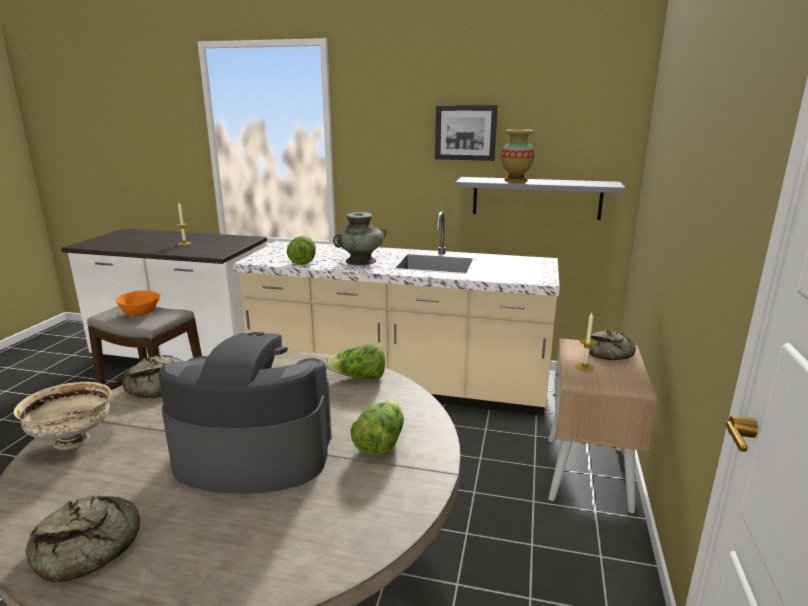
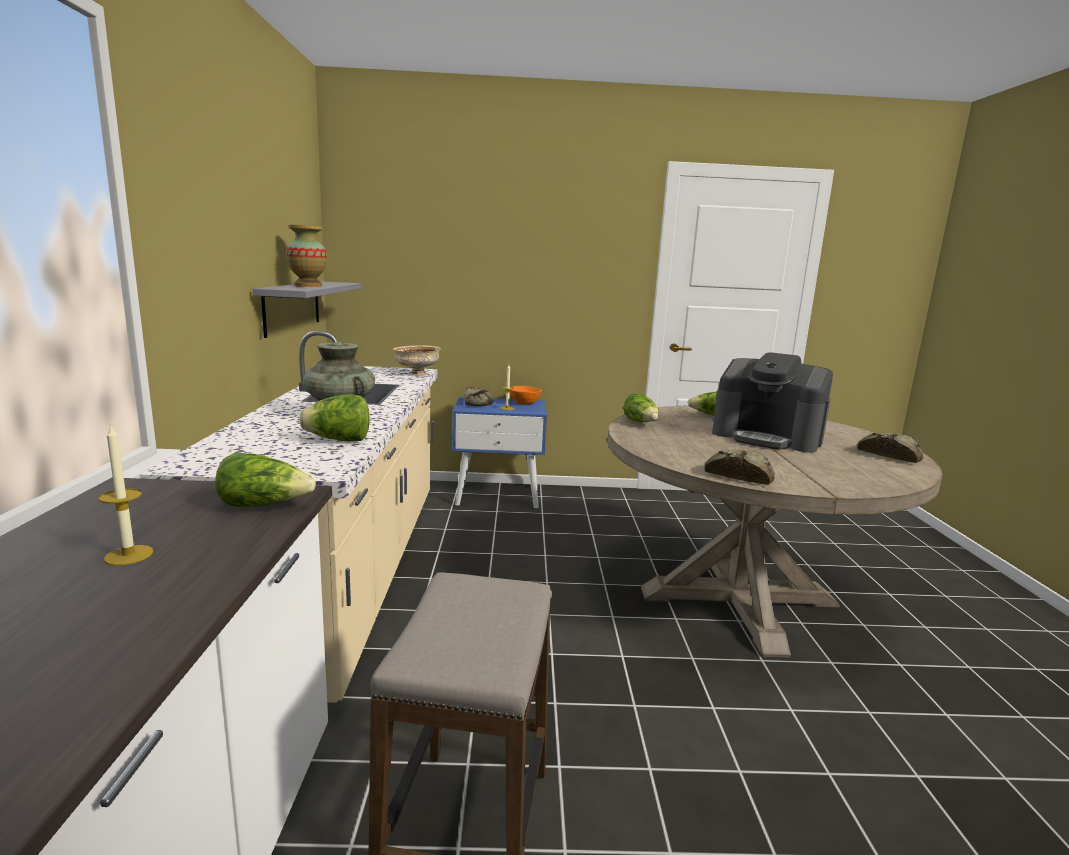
camera: 105 degrees left, 5 degrees down
beige bowl [13,382,111,450] -> beige bowl moved to [393,345,441,376]
orange bowl [116,290,160,316] -> orange bowl moved to [510,386,542,405]
coffee machine [159,332,332,494] -> coffee machine turned 45 degrees counterclockwise [712,352,833,453]
picture [435,105,498,161] -> none
beige nightstand [548,338,658,513] -> blue nightstand [452,397,547,508]
none -> lettuce [215,452,316,507]

